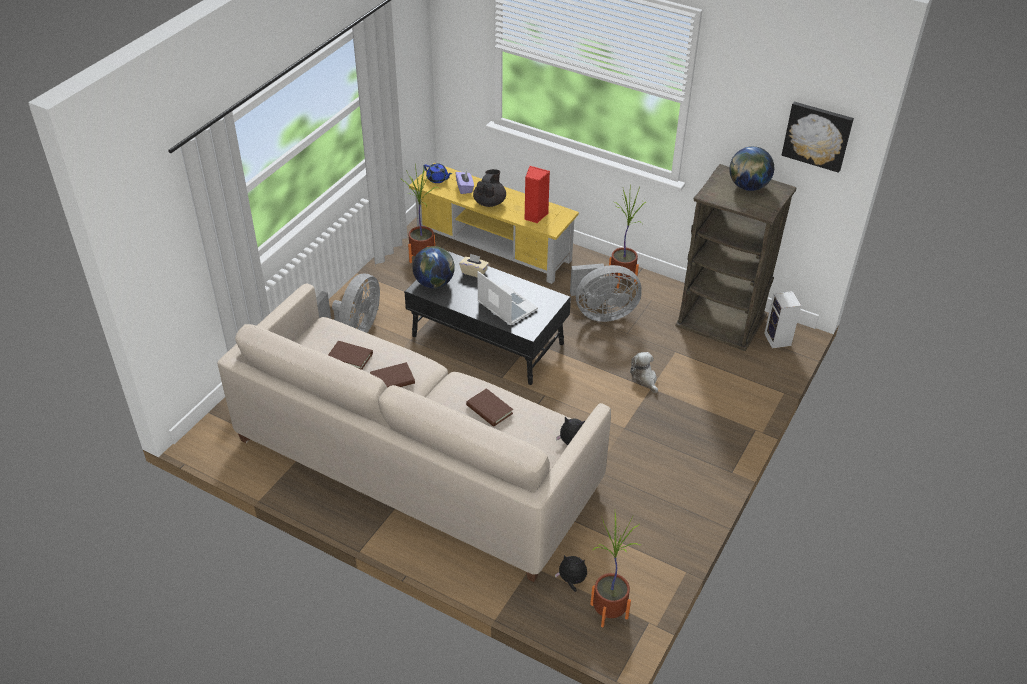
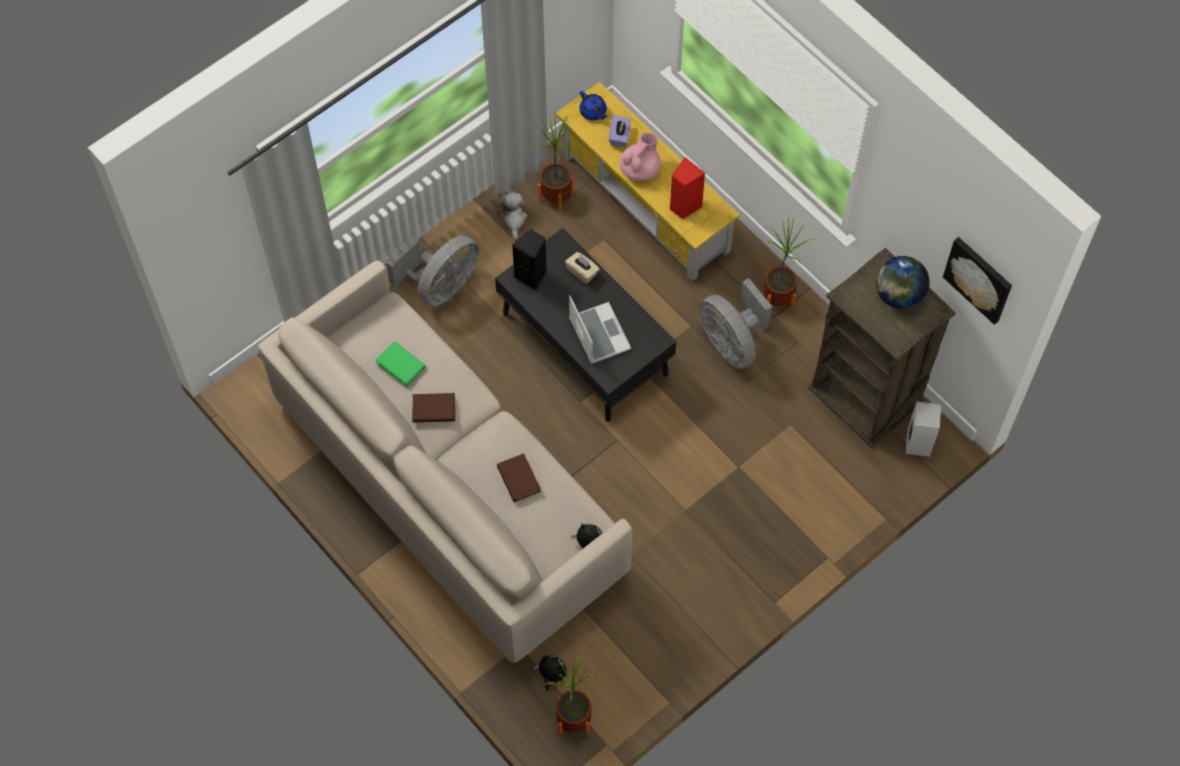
camera: 20 degrees right, 20 degrees up
brown book [328,341,373,370] -> green book [375,341,426,387]
globe [412,246,455,288] -> black speaker [512,229,547,291]
black teapot [473,169,506,207] -> pink teapot [620,133,661,181]
grey fan [570,263,642,322] -> grey fan turned 45 degrees clockwise [699,278,772,369]
plush toy [630,352,658,393] -> plush toy moved to [496,191,527,240]

